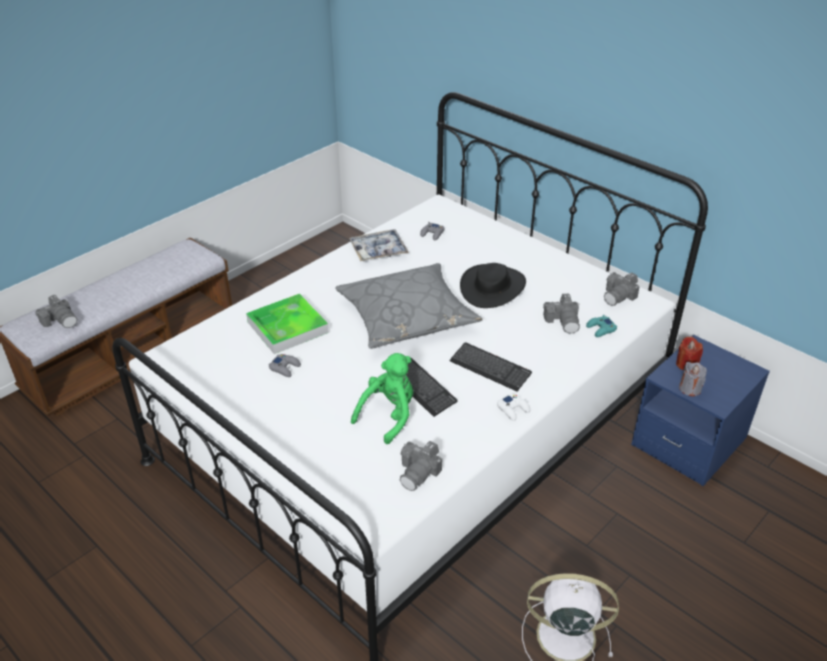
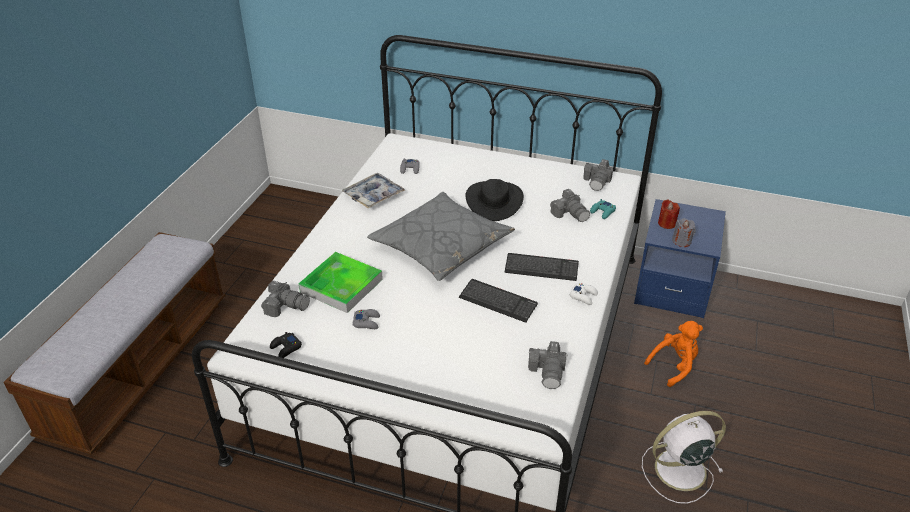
camera: 25 degrees left, 0 degrees up
camera [35,295,77,328] -> camera moved to [261,281,310,317]
green plush toy [351,353,413,444] -> none
none -> black game controller [270,332,302,358]
none -> orange plush toy [644,321,703,387]

